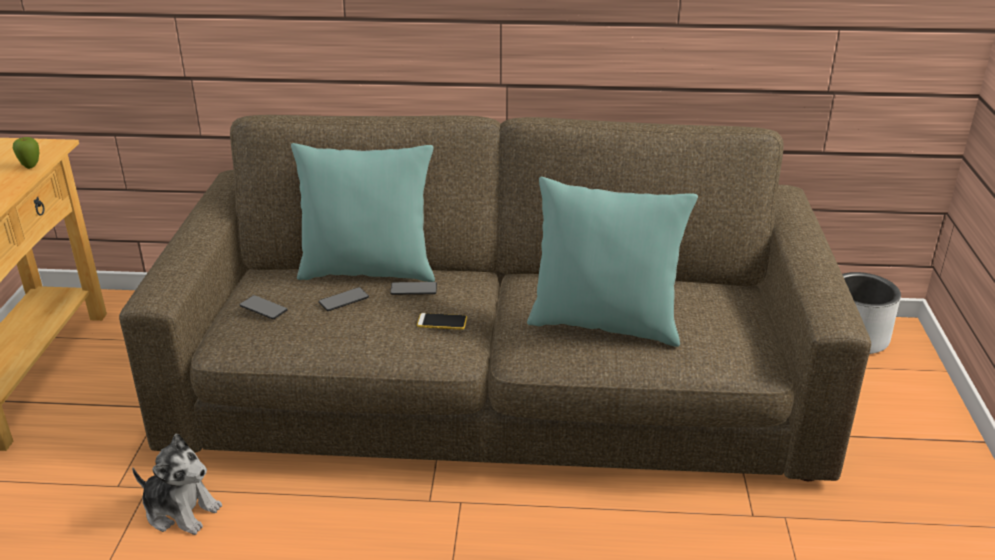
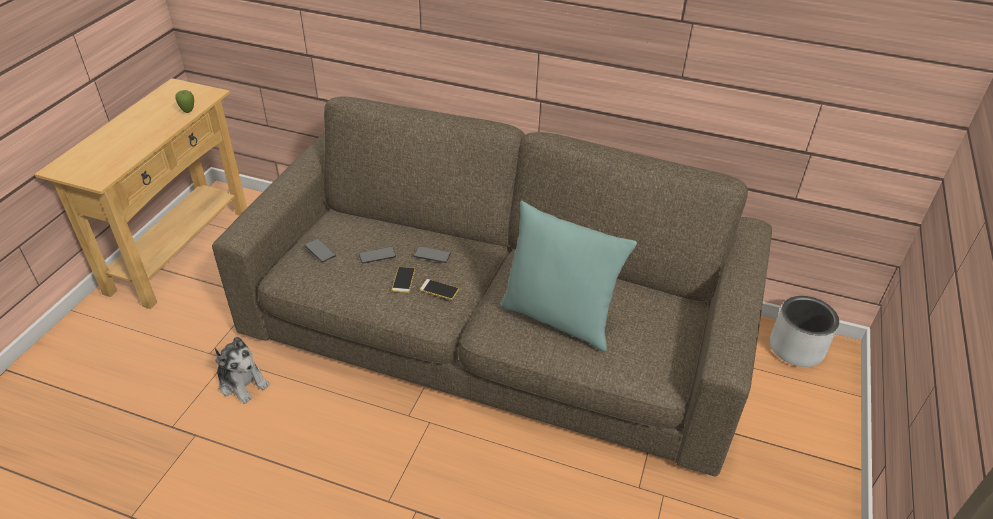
camera: 15 degrees right, 10 degrees up
turquoise pillow [291,143,435,282] -> none
none -> phone [392,267,415,293]

